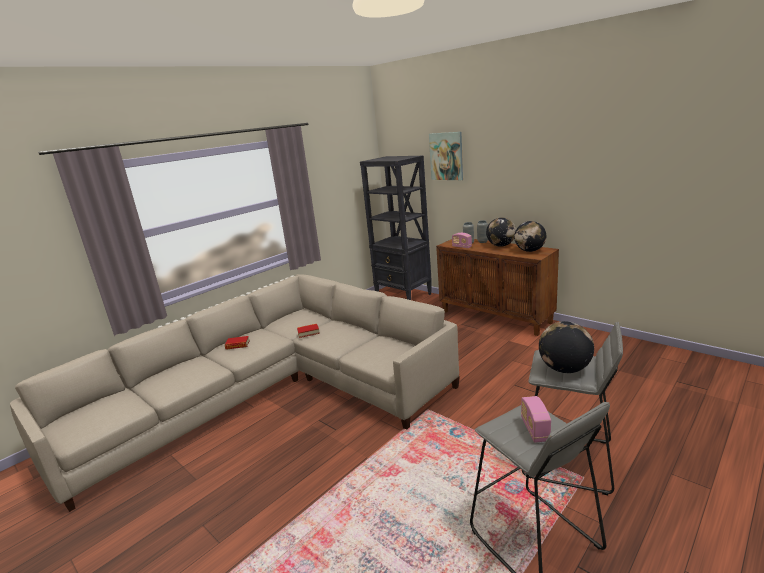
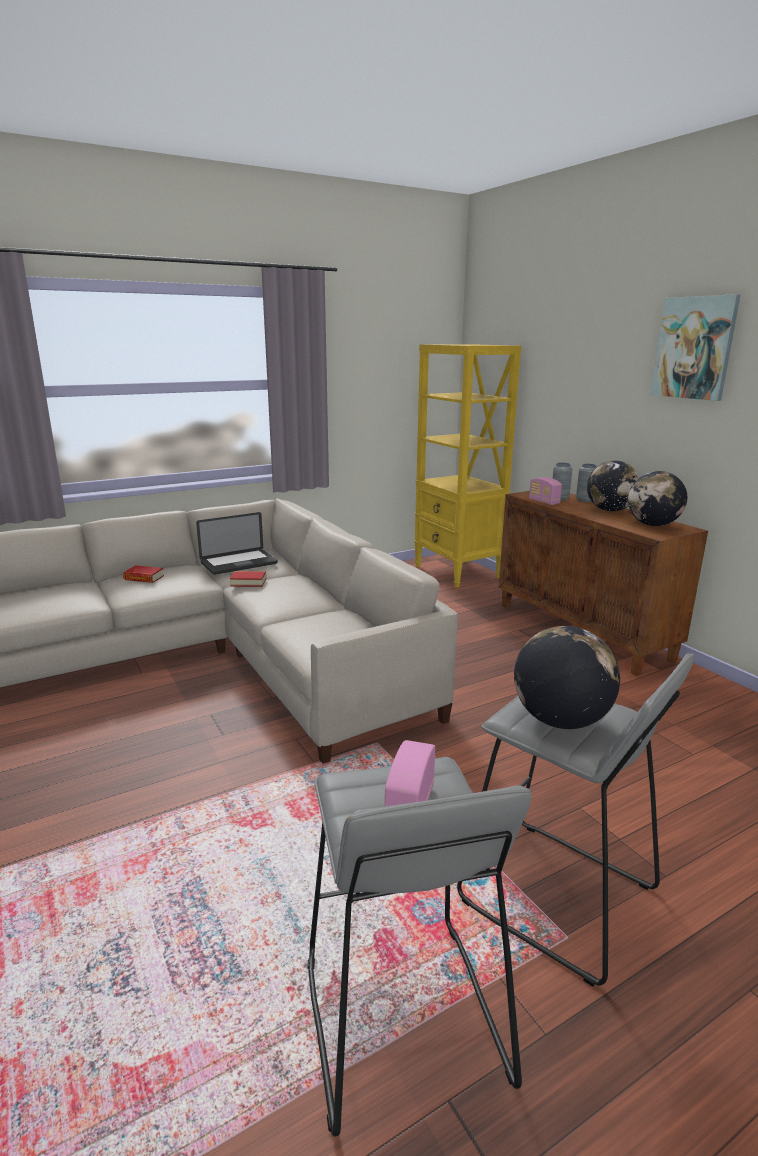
camera: 15 degrees right, 0 degrees up
black bookcase [360,156,432,300] -> yellow bookcase [414,344,521,588]
picture [429,132,463,180] -> picture moved to [651,294,740,401]
none -> laptop [196,512,278,575]

